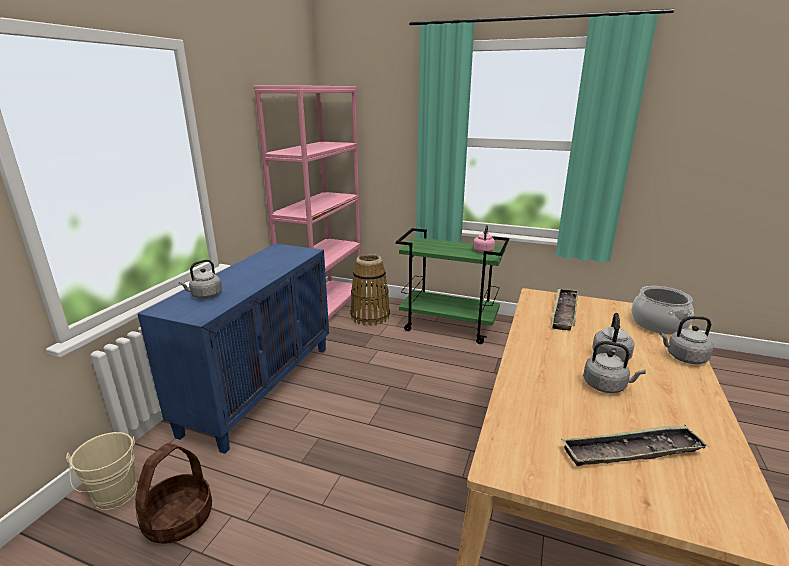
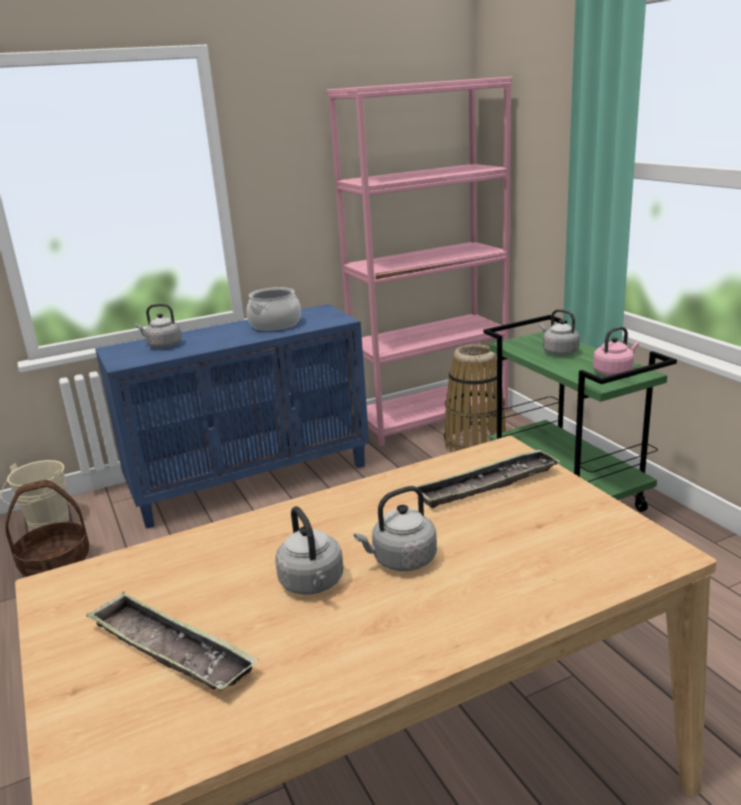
camera: 45 degrees right, 0 degrees up
cooking pot [631,286,694,335] -> cooking pot moved to [247,287,301,331]
grey kettle [660,316,713,364] -> grey kettle moved to [540,309,580,355]

